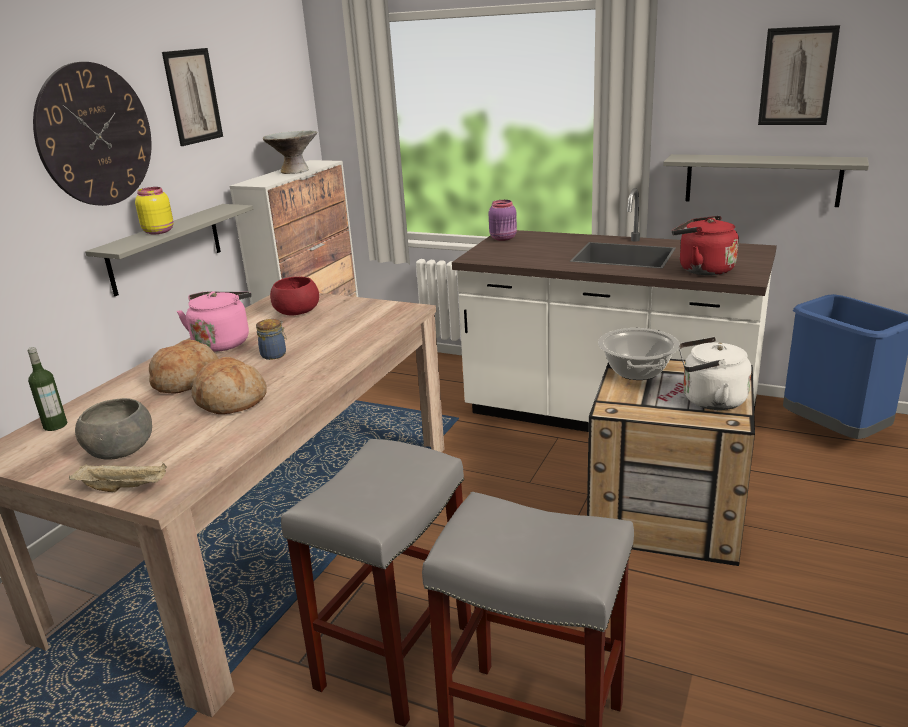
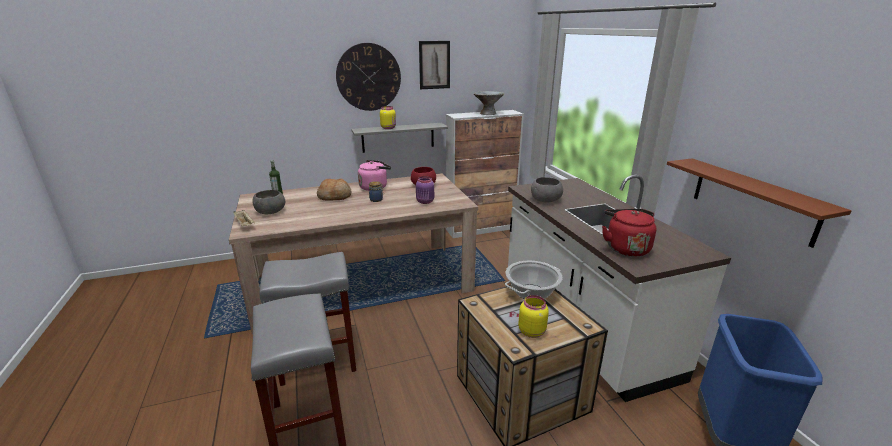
camera: 45 degrees right, 0 degrees up
bread [192,357,267,414] -> none
purple jar [489,200,517,241] -> purple jar moved to [416,176,434,204]
grey shelf [663,154,869,207] -> brown shelf [667,158,852,248]
white kettle [679,337,752,410] -> yellow jar [518,295,549,338]
picture [758,25,840,125] -> none
none -> grey bowl [531,177,563,203]

